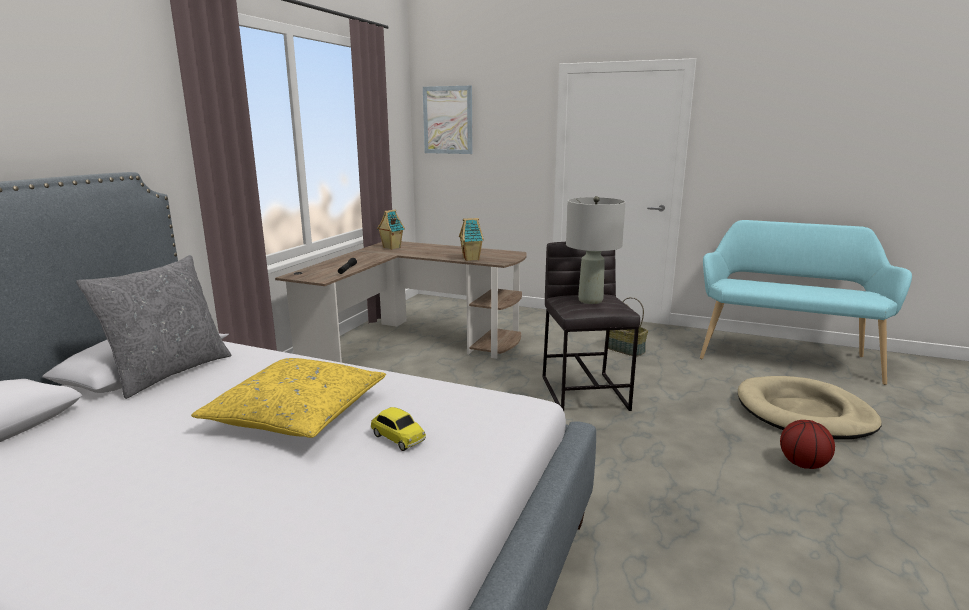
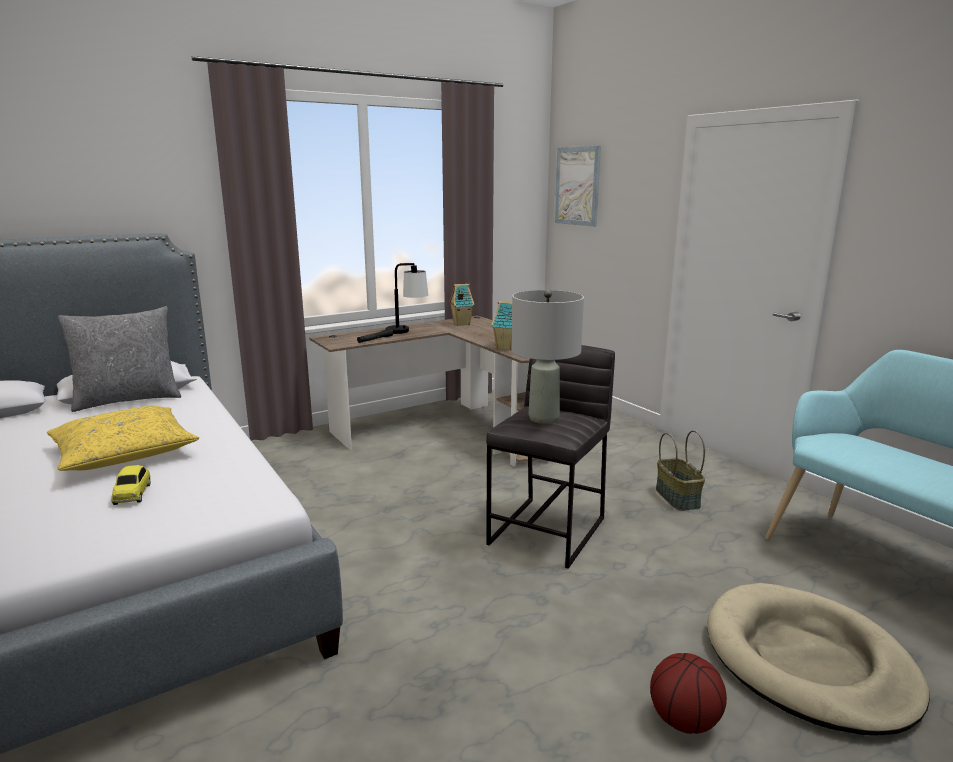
camera: 35 degrees right, 0 degrees up
none -> table lamp [386,263,428,334]

